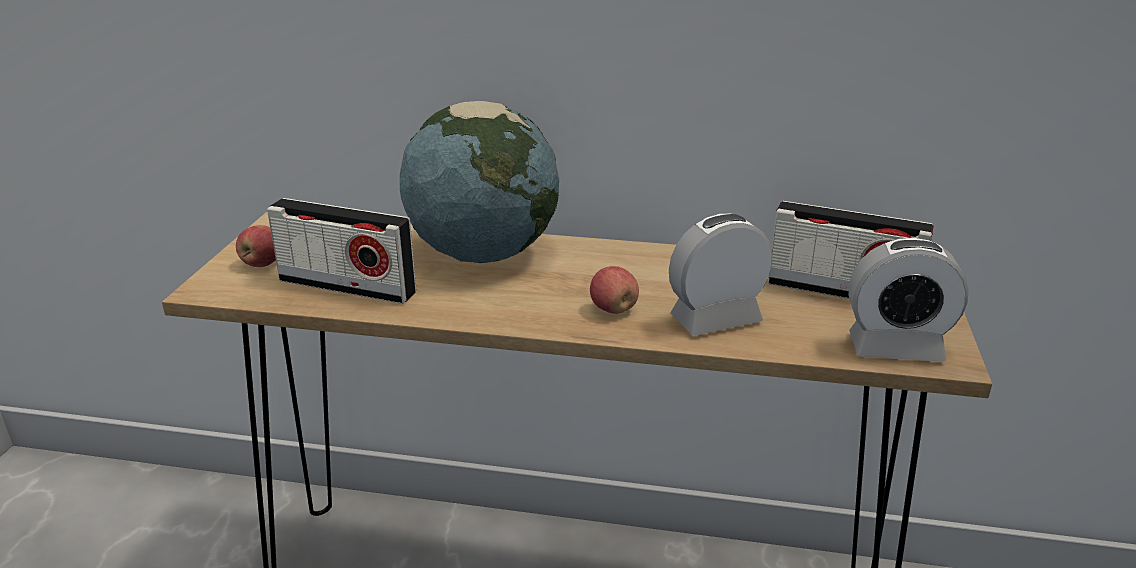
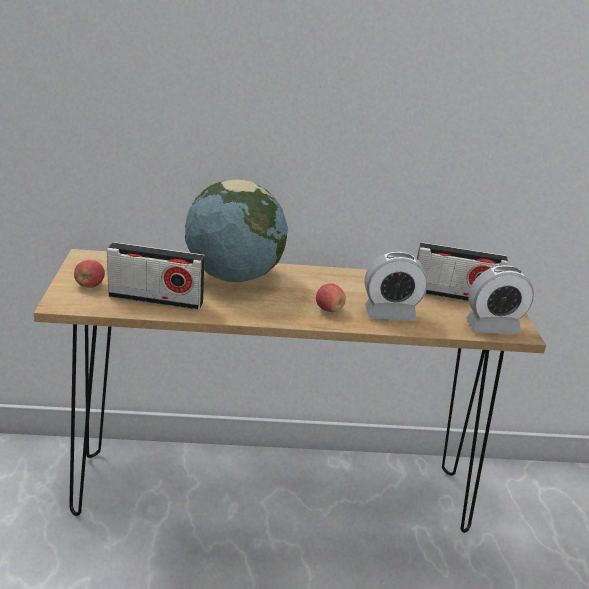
camera: 15 degrees left, 0 degrees up
alarm clock [669,213,772,336] -> alarm clock turned 150 degrees counterclockwise [365,252,428,321]

